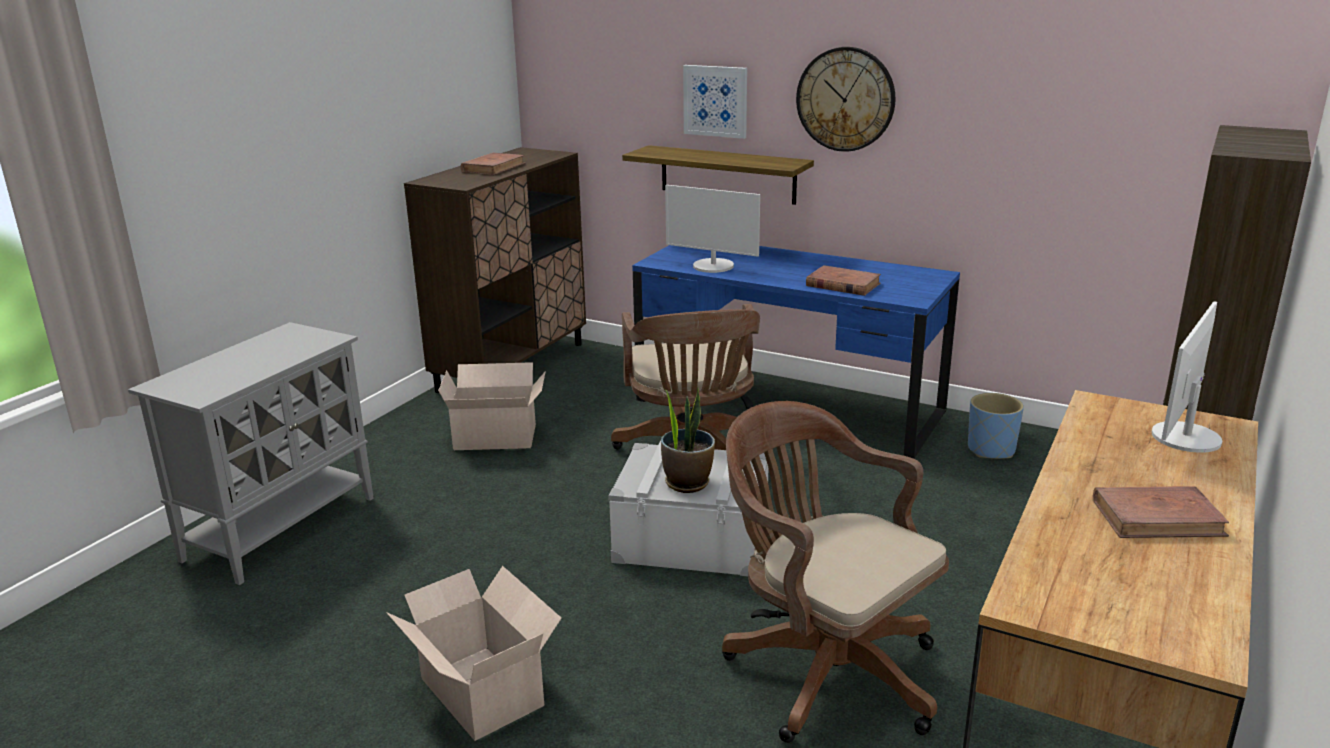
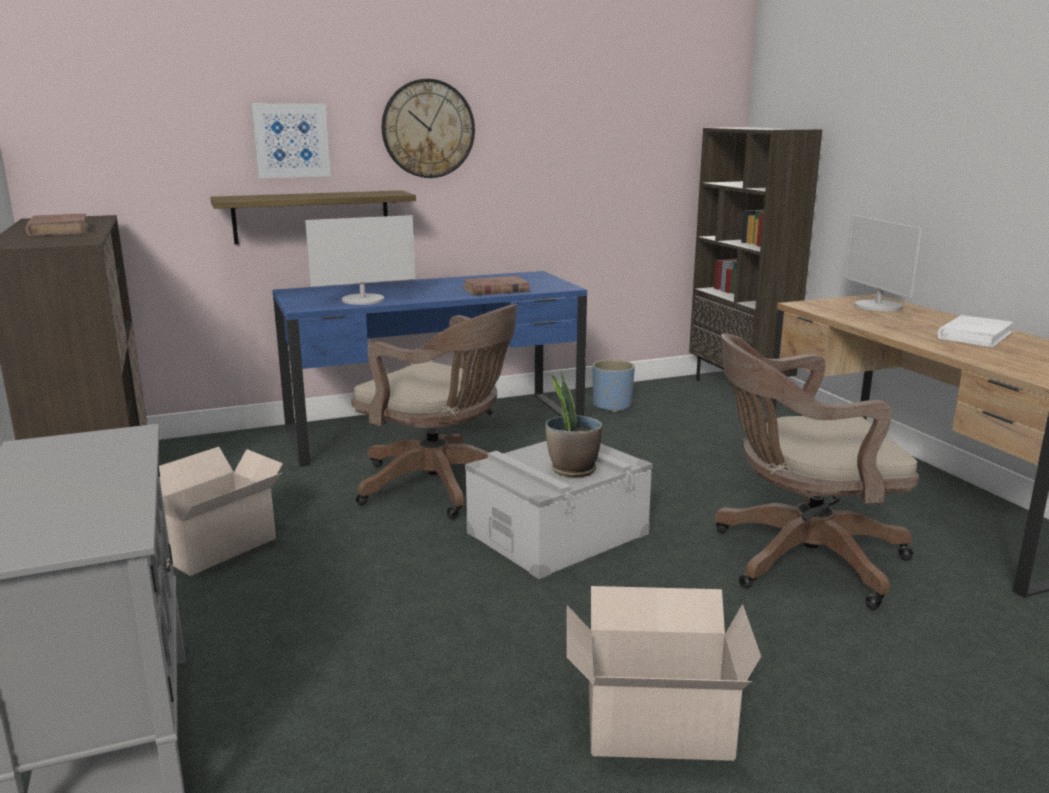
camera: 50 degrees left, 5 degrees down
brown book [1093,486,1229,538] -> white book [937,315,1014,347]

